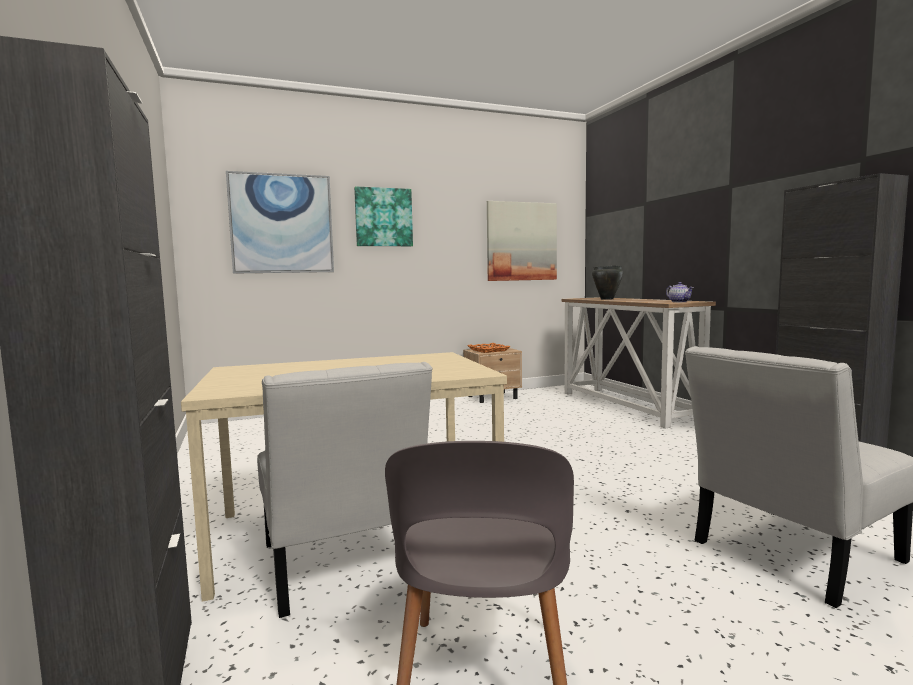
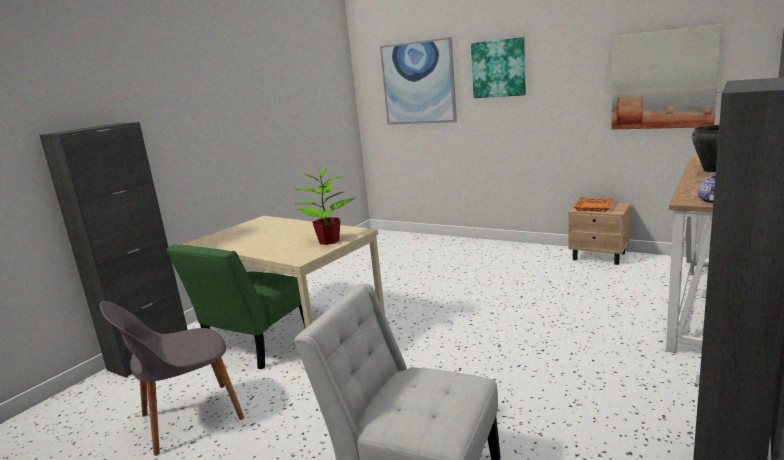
camera: 55 degrees right, 10 degrees up
white chair [257,362,432,618] -> green chair [167,244,305,369]
none -> potted plant [294,169,356,245]

